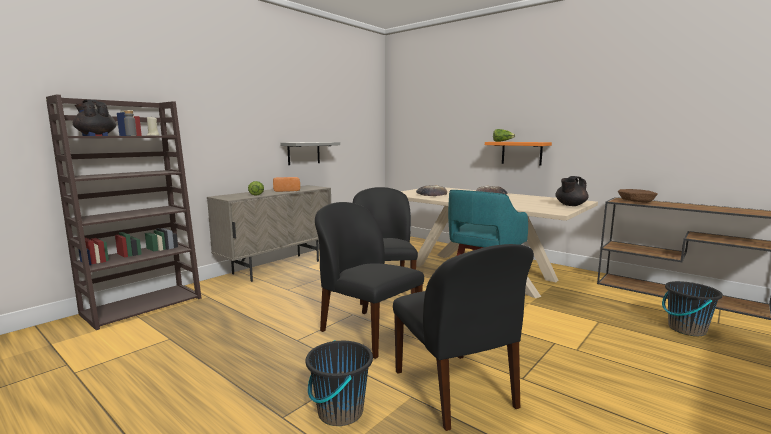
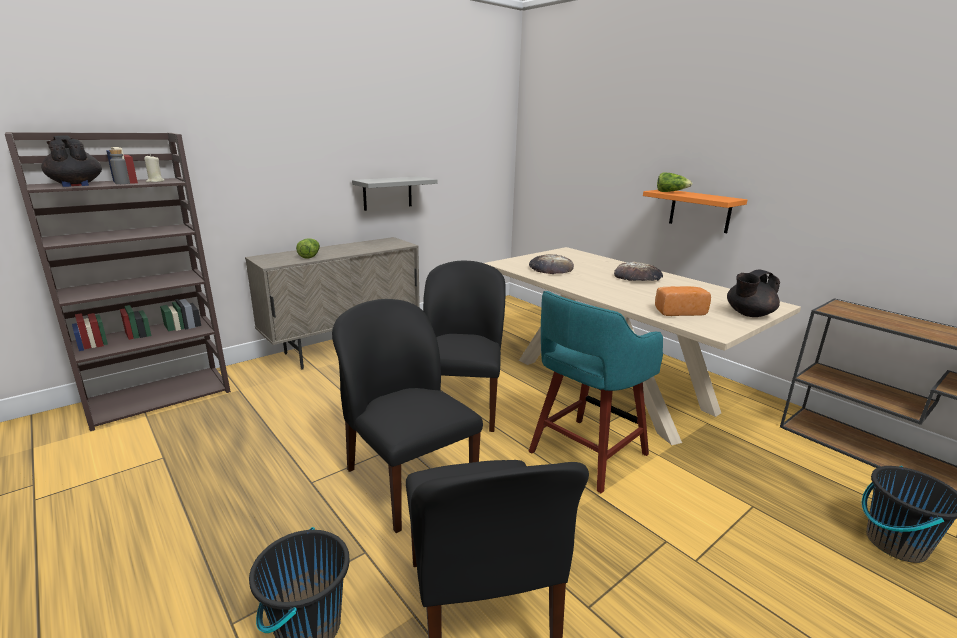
camera: 10 degrees right, 10 degrees up
bread [273,177,300,192] -> bread moved to [655,286,711,316]
brown bowl [618,189,658,203] -> none

